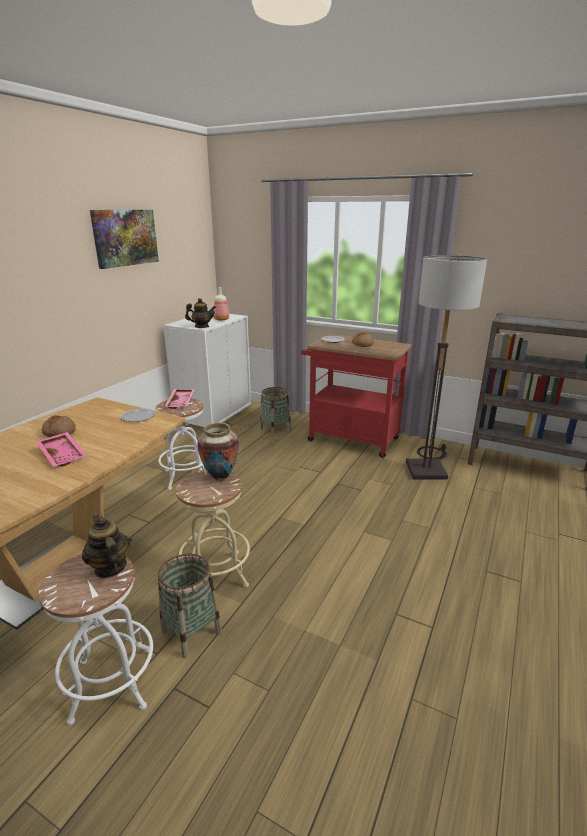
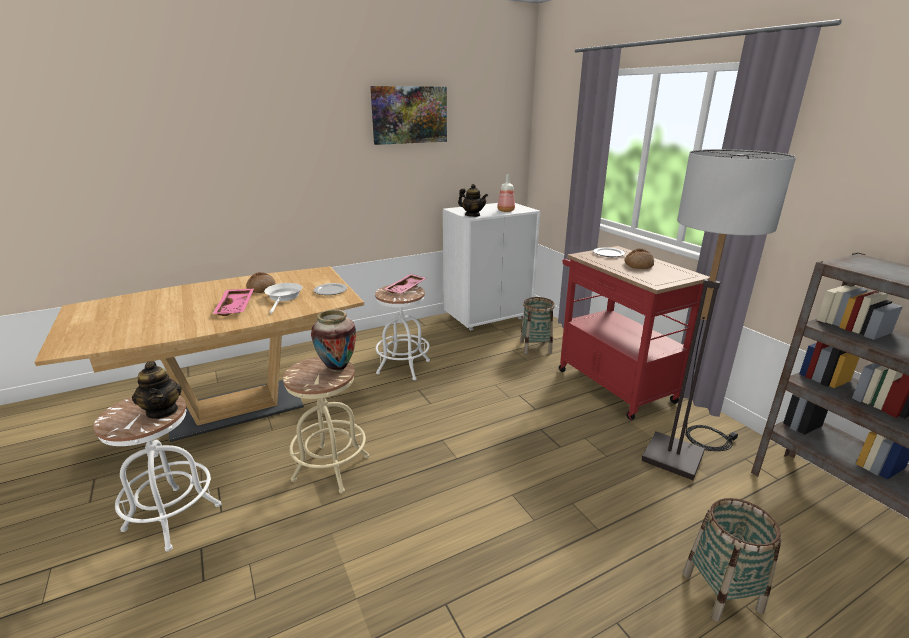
camera: 35 degrees right, 0 degrees up
teapot [82,515,131,578] -> teapot turned 150 degrees clockwise [132,361,182,419]
basket [158,554,222,658] -> basket moved to [683,498,781,622]
none -> white frying pan [264,283,302,314]

